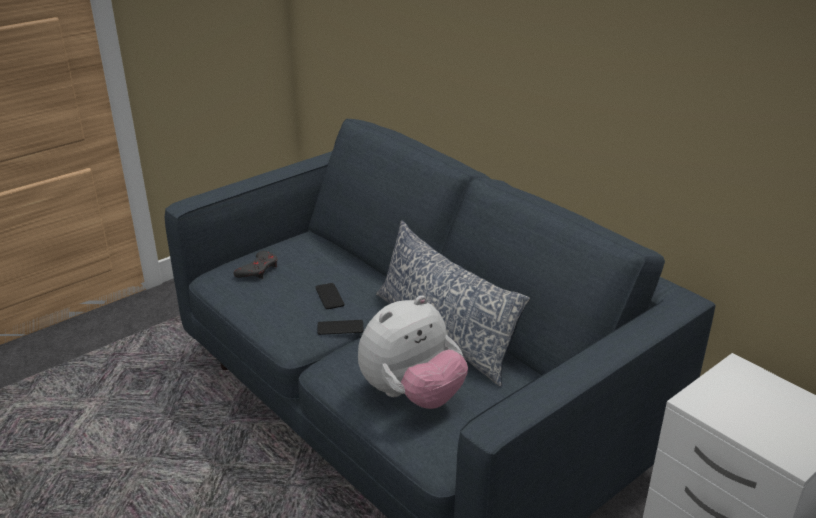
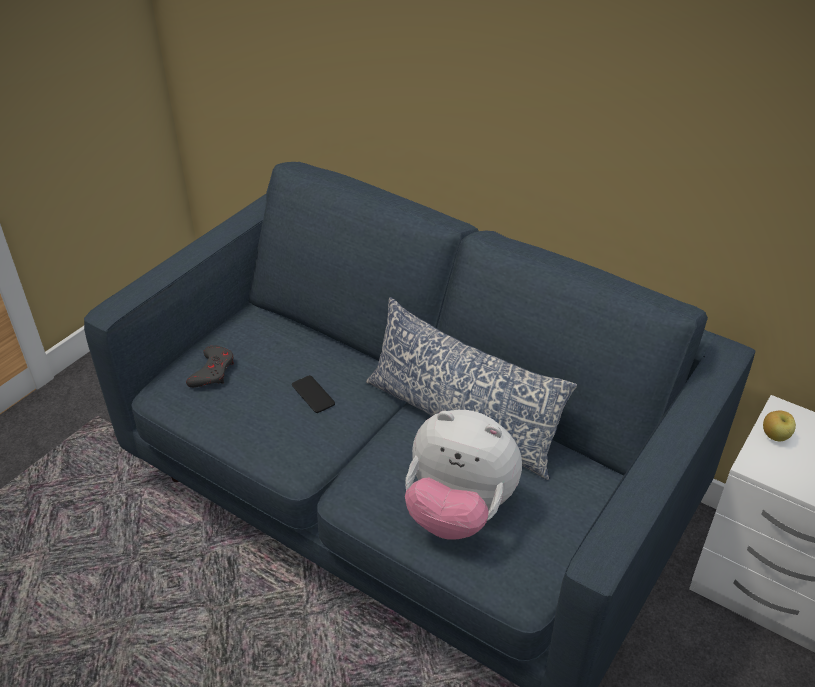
camera: 15 degrees left, 10 degrees up
phone [317,320,364,335] -> none
plush toy [358,295,468,409] -> plush toy turned 75 degrees clockwise [405,410,522,540]
none -> apple [763,410,796,441]

